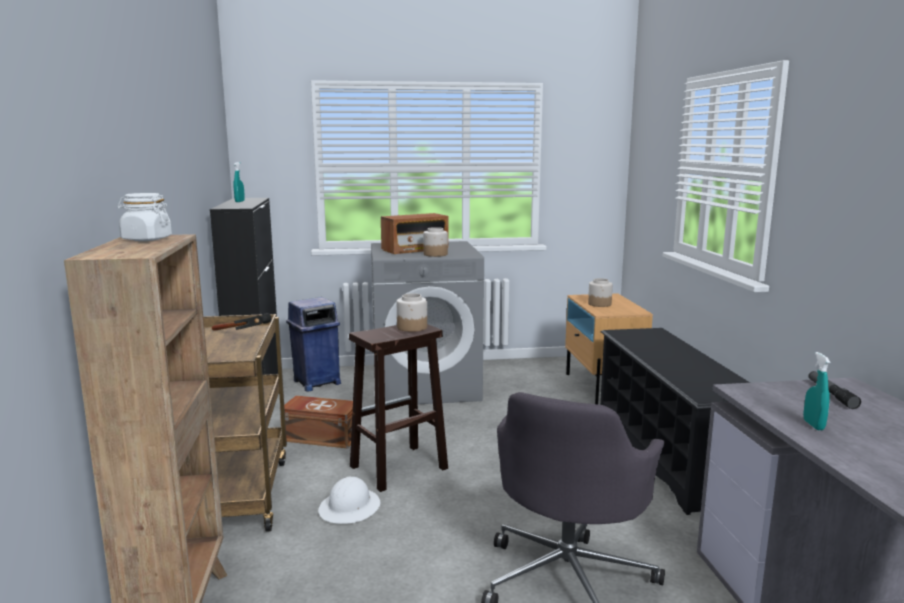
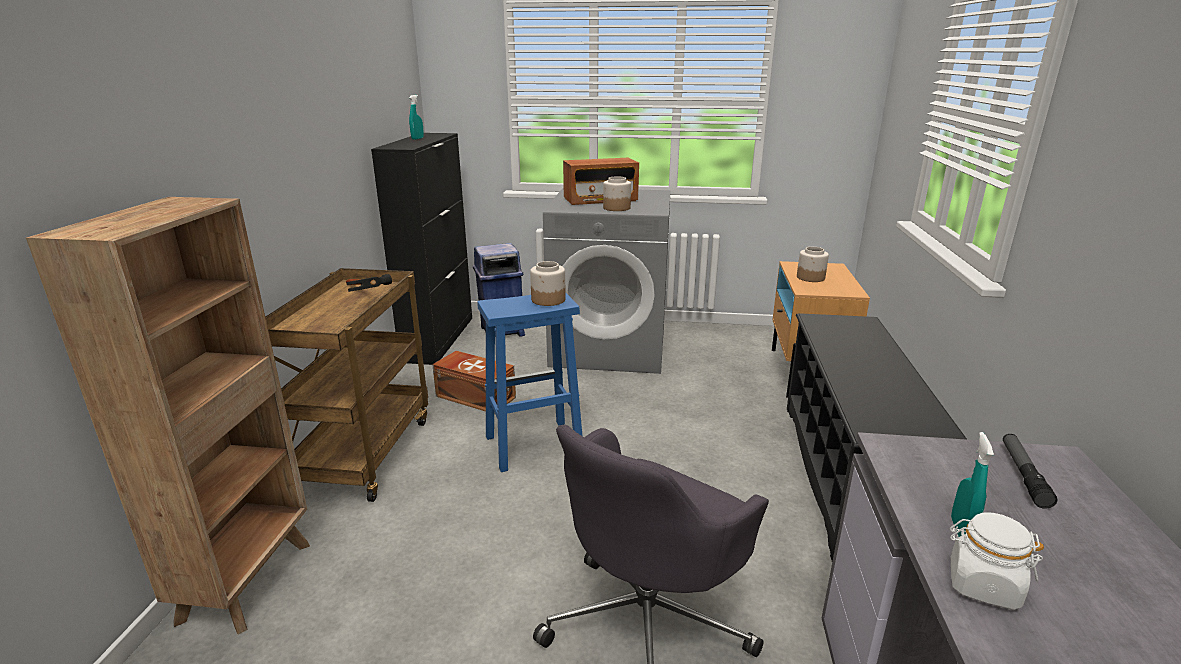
camera: 15 degrees right, 10 degrees up
white jar [118,193,172,241] -> white jar moved to [950,512,1044,610]
white hard hat [318,477,380,524] -> none
brown stool [349,324,448,492] -> blue stool [477,293,582,472]

